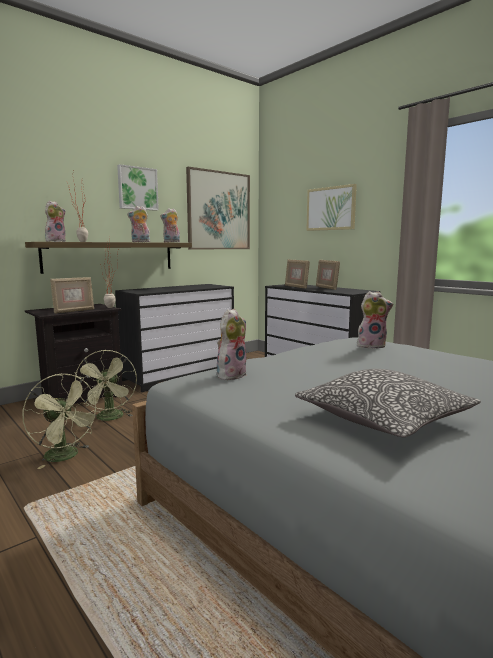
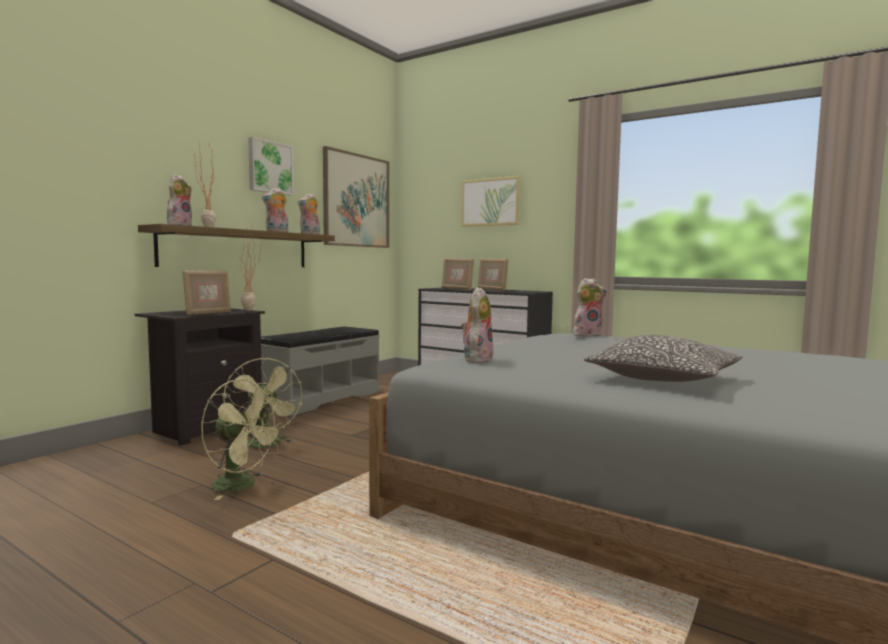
camera: 15 degrees left, 5 degrees down
black dresser [115,284,234,392] -> grey bench [261,326,380,416]

